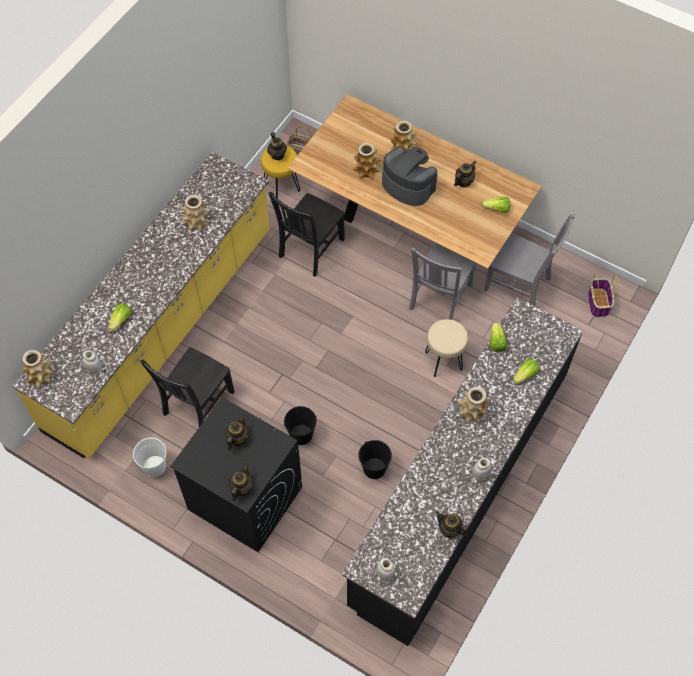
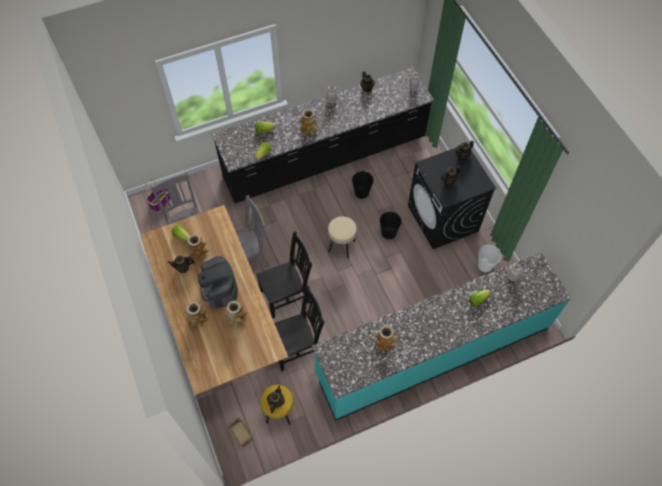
camera: 145 degrees left, 0 degrees up
yellow counter [12,152,270,458] -> turquoise counter [312,253,571,420]
vase [22,350,55,388] -> vase moved to [186,234,209,261]
black chair [140,347,235,427] -> black chair moved to [256,231,312,318]
beige stool [425,319,468,377] -> beige stool moved to [328,216,357,258]

